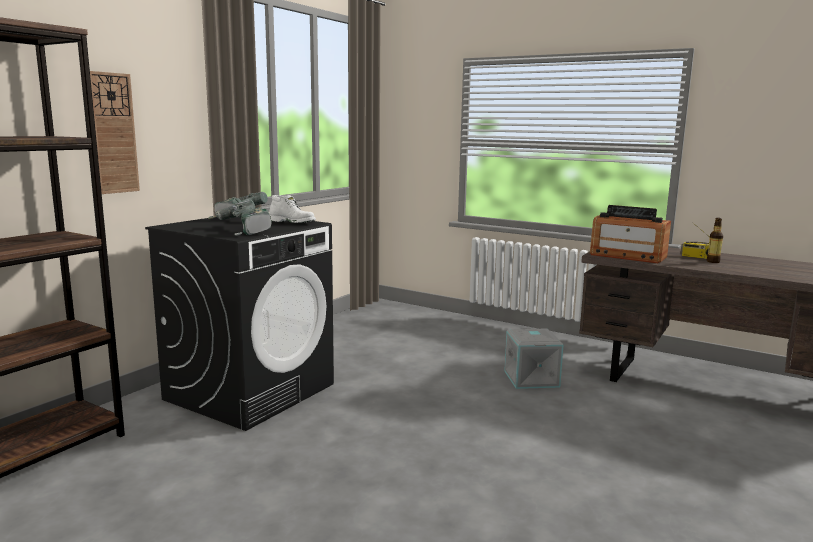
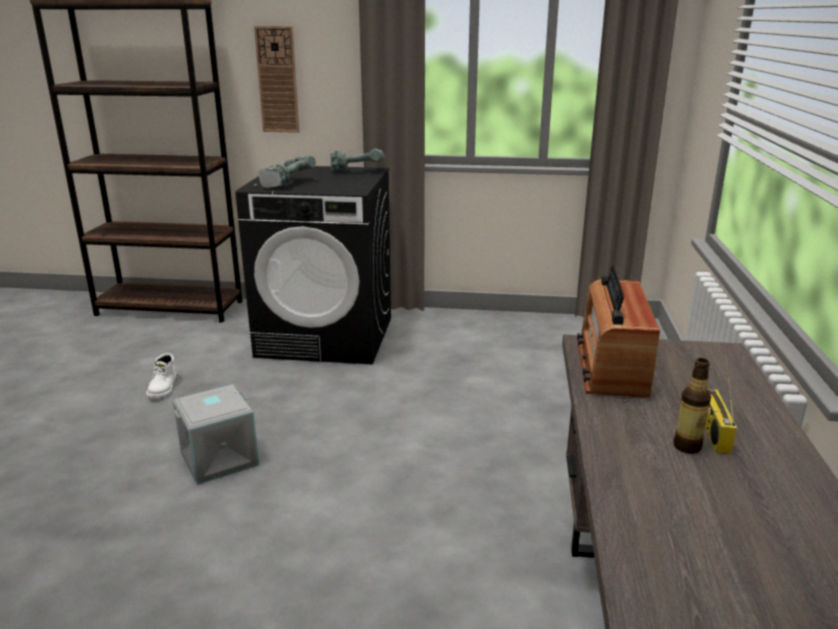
camera: 65 degrees right, 10 degrees up
white boot [269,195,316,223] -> white boot moved to [146,353,177,398]
grey storage box [504,328,563,389] -> grey storage box moved to [173,385,259,485]

